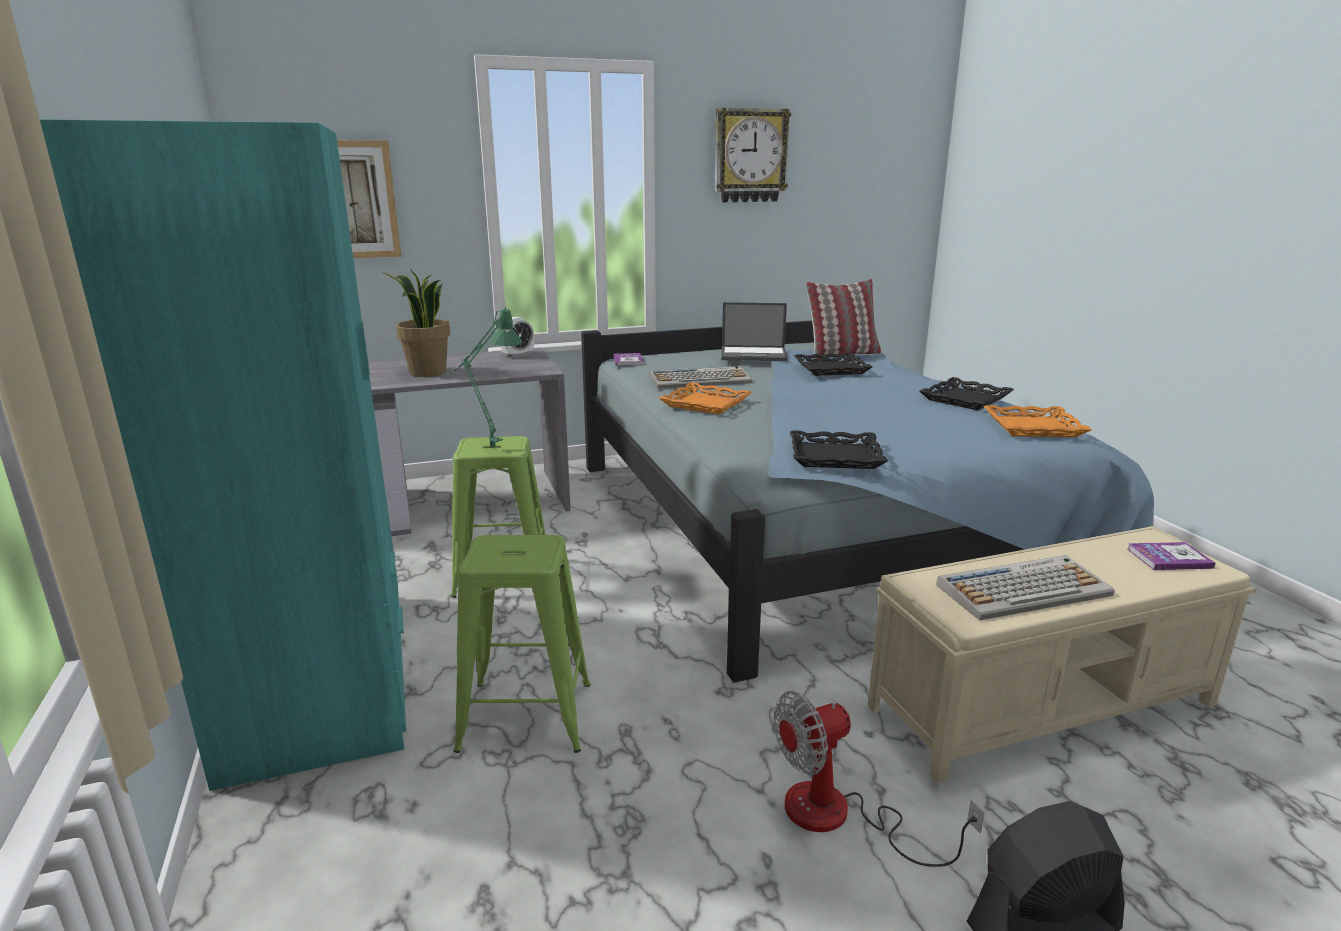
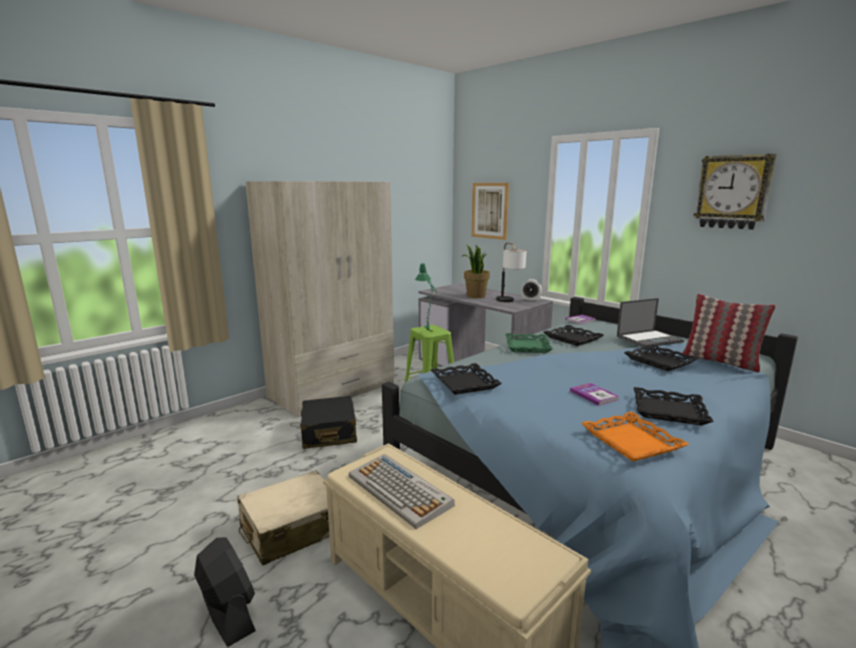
camera: 65 degrees right, 5 degrees down
turquoise wardrobe [40,119,406,791] -> beige wardrobe [245,181,394,417]
green stool [454,535,591,753] -> black suitcase [300,396,357,449]
keyboard [650,366,752,389] -> black tray [544,325,603,346]
orange tray [659,382,752,415] -> green tray [506,333,553,353]
laptop [721,302,788,361] -> laptop turned 90 degrees counterclockwise [617,298,684,347]
fan [774,691,985,867] -> beige suitcase [237,470,330,566]
book [1127,542,1216,570] -> book moved to [570,383,619,406]
none -> table lamp [496,242,526,302]

